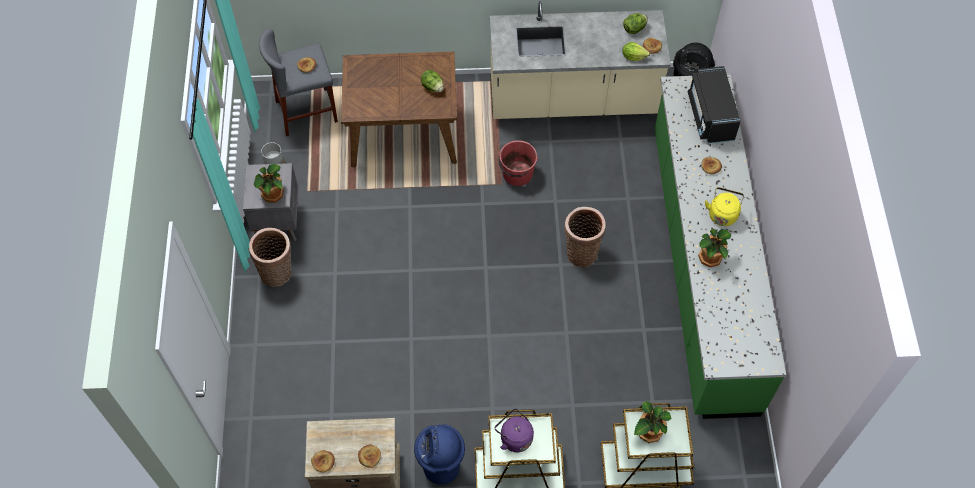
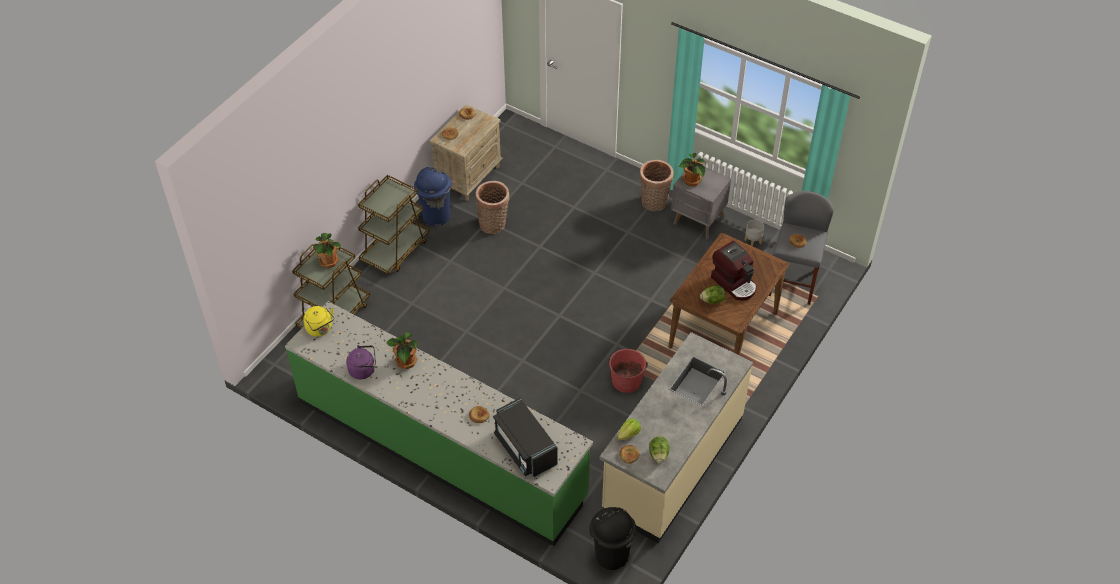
camera: 125 degrees right, 10 degrees down
purple kettle [495,408,534,452] -> purple kettle moved to [346,345,376,380]
basket [565,207,606,267] -> basket moved to [476,181,509,234]
black microwave [688,66,741,144] -> black microwave turned 150 degrees counterclockwise [493,398,557,478]
yellow kettle [705,187,744,226] -> yellow kettle moved to [303,306,334,337]
none -> coffee machine [711,241,757,300]

